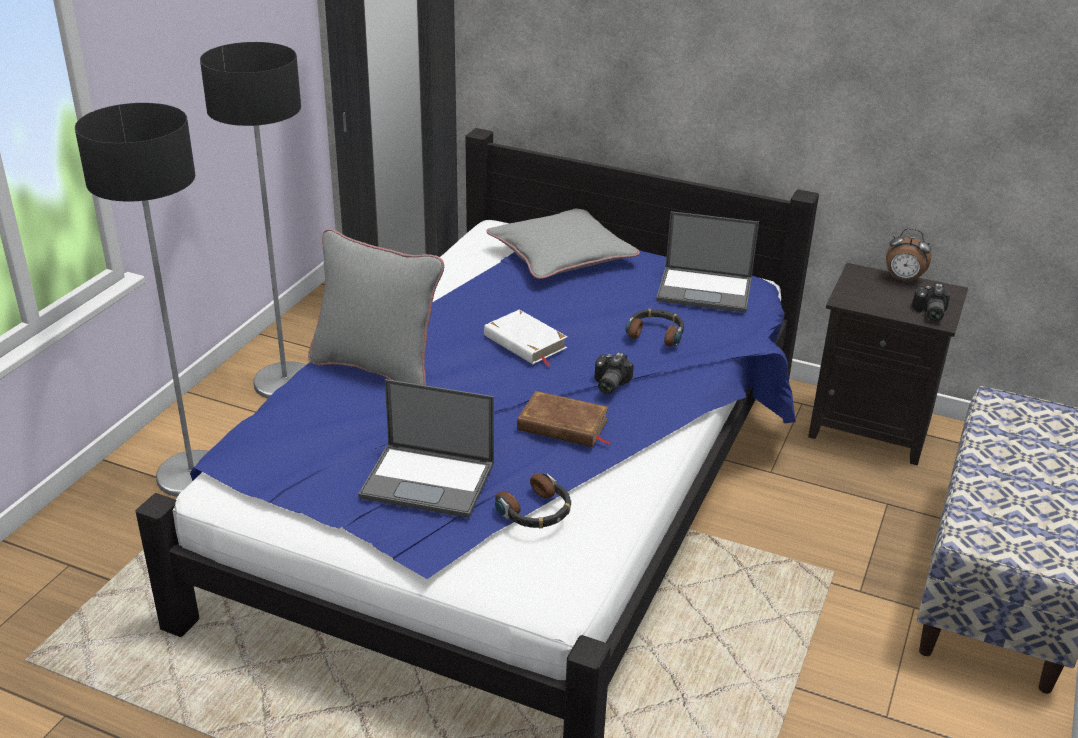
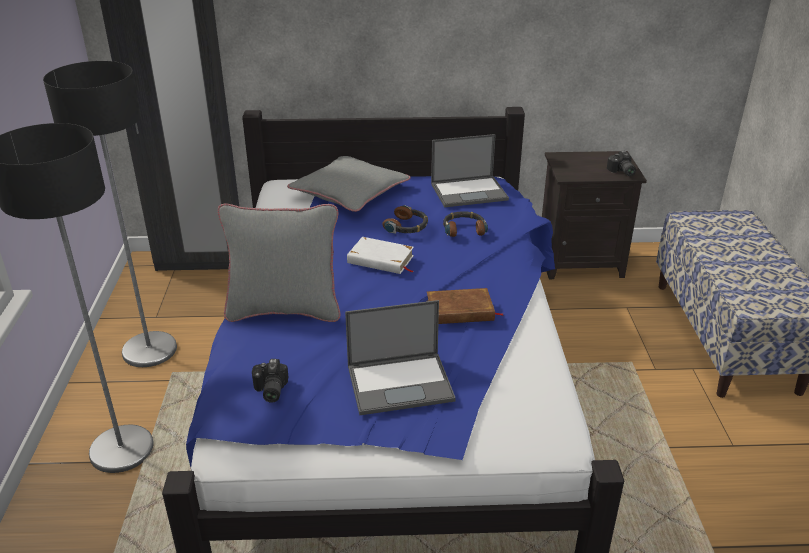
camera: 25 degrees left, 0 degrees up
headphones [495,474,571,528] -> headphones moved to [382,205,428,234]
camera [594,352,634,394] -> camera moved to [252,359,289,403]
alarm clock [886,228,931,284] -> none

